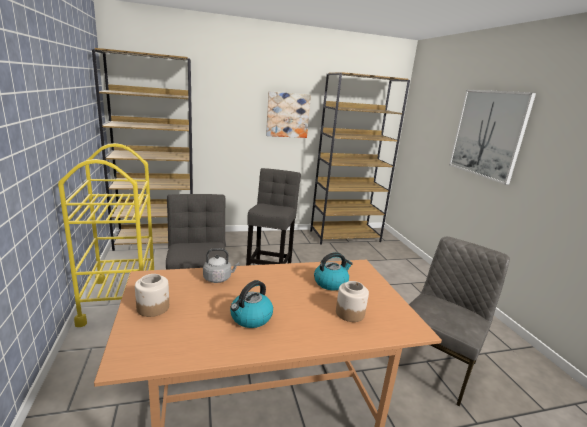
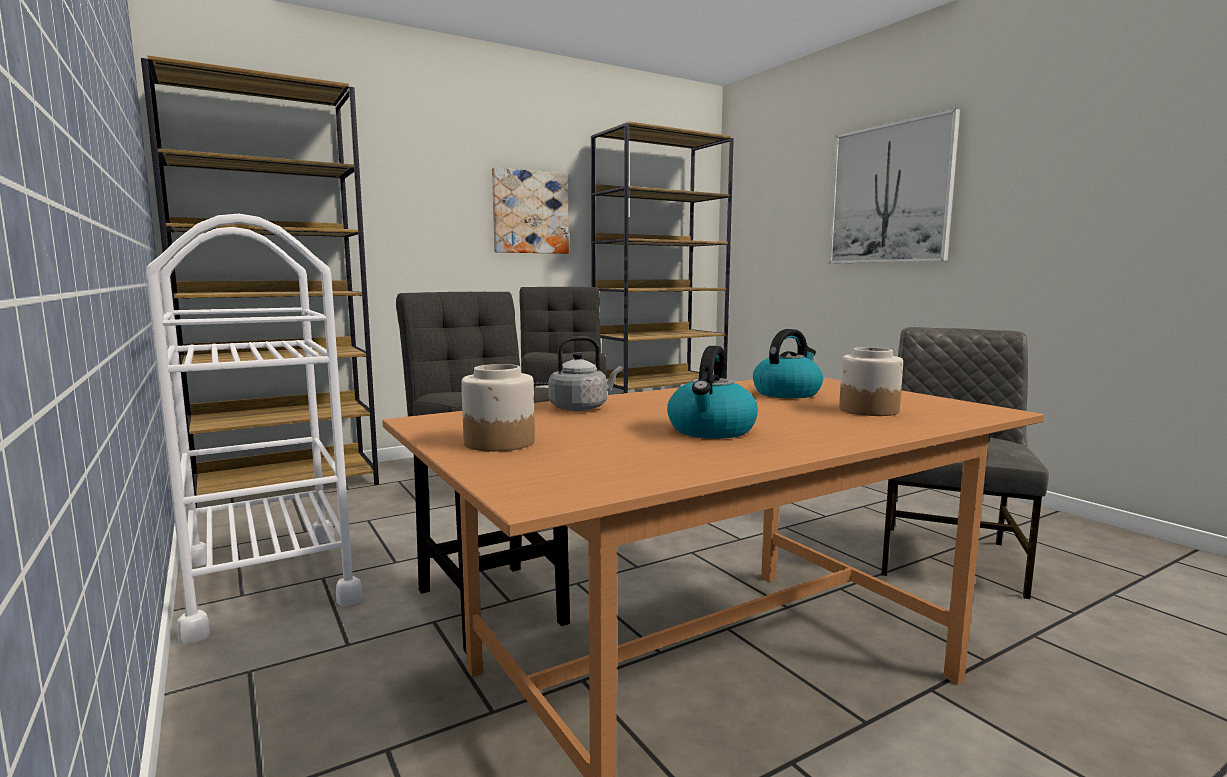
camera: 15 degrees left, 10 degrees down
yellow cart [58,143,154,327] -> white cart [146,214,362,644]

